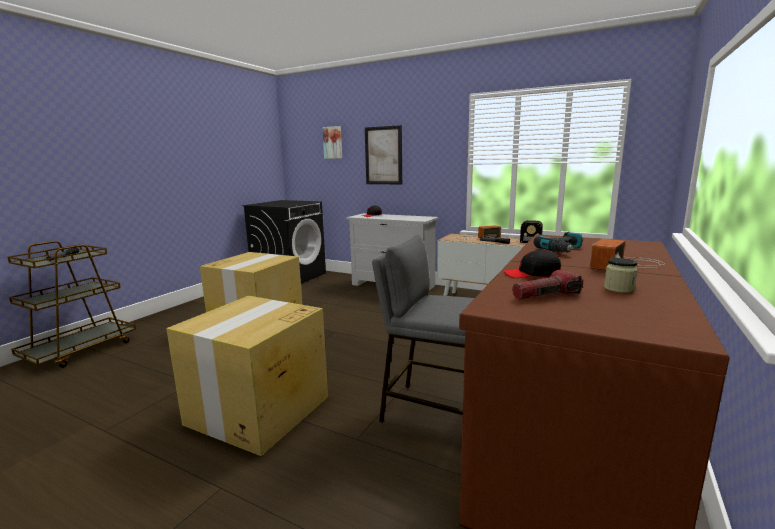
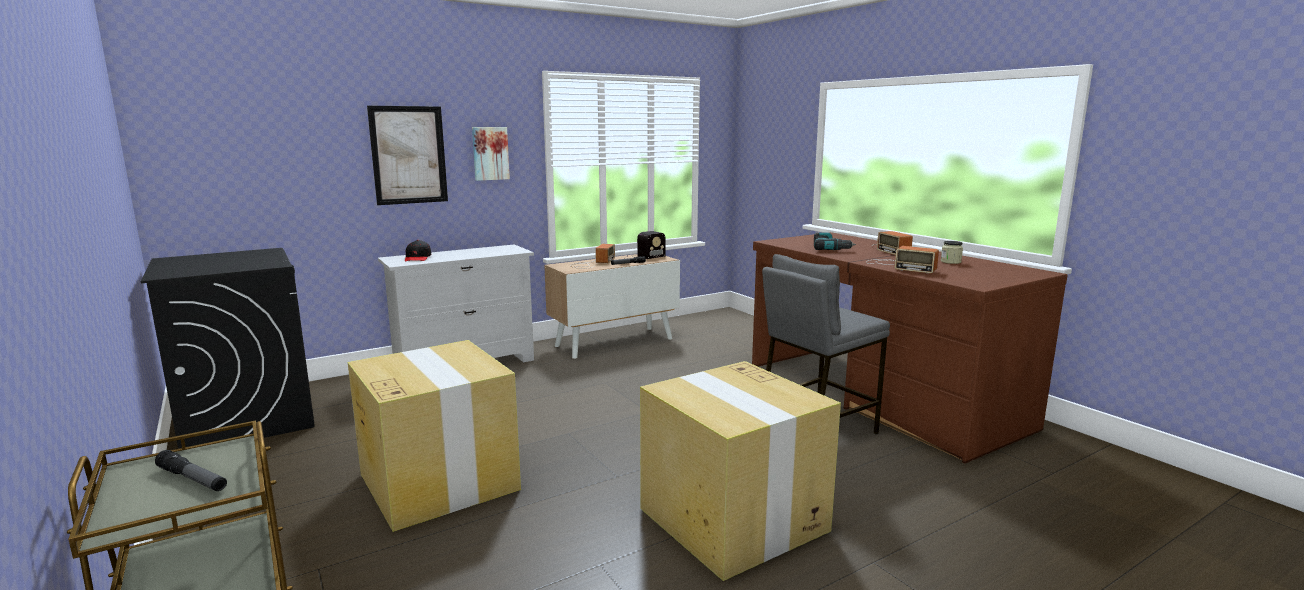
camera: 60 degrees left, 0 degrees up
picture [322,126,342,159] -> picture moved to [472,127,510,181]
black cap [503,249,561,278] -> radio [866,246,939,273]
flashlight [512,270,583,300] -> none

